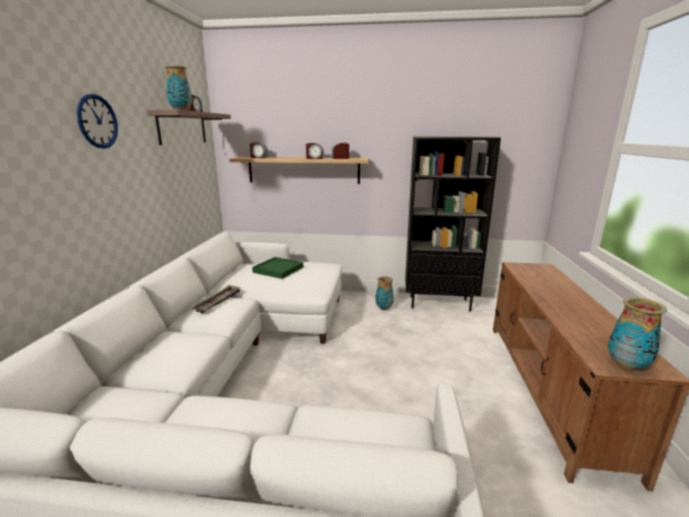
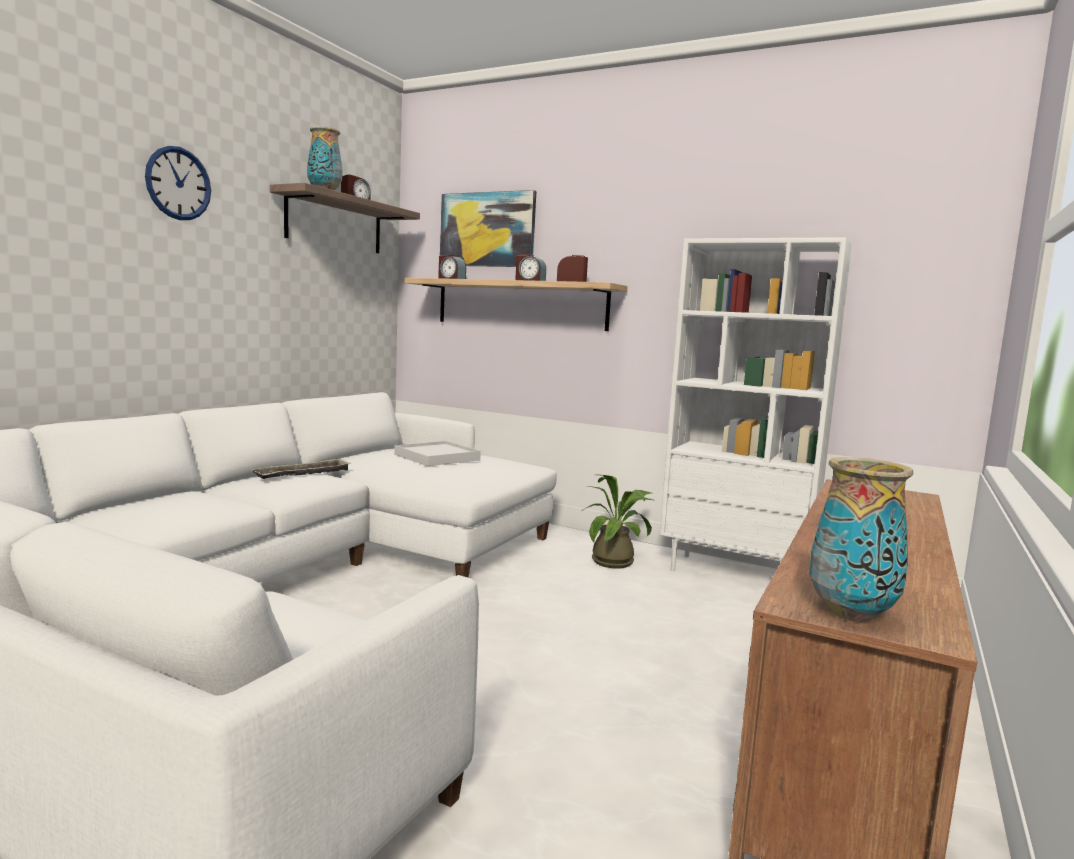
camera: 20 degrees right, 10 degrees down
green tray [252,257,303,279] -> white tray [394,441,481,466]
vase [375,276,394,310] -> potted plant [583,474,653,569]
black bookcase [405,137,501,312] -> white bookcase [660,237,852,571]
none -> picture [440,190,536,267]

